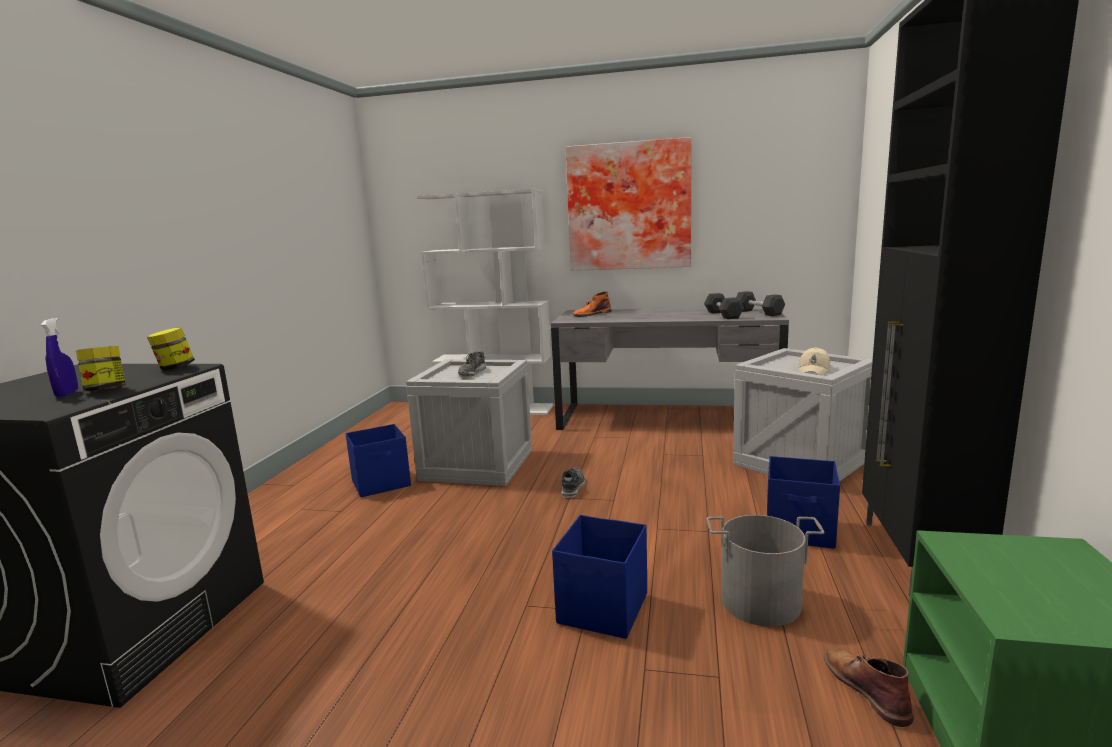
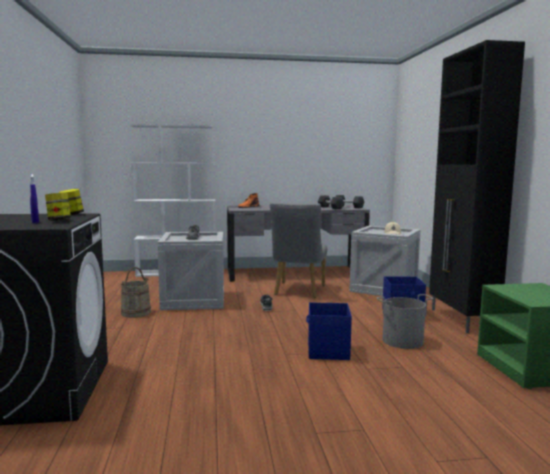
camera: 20 degrees left, 5 degrees down
blue storage box [346,424,411,497] -> beige bucket [121,267,151,318]
picture [565,137,692,271] -> none
brown boot [824,647,914,727] -> none
none -> grey chair [270,202,327,298]

